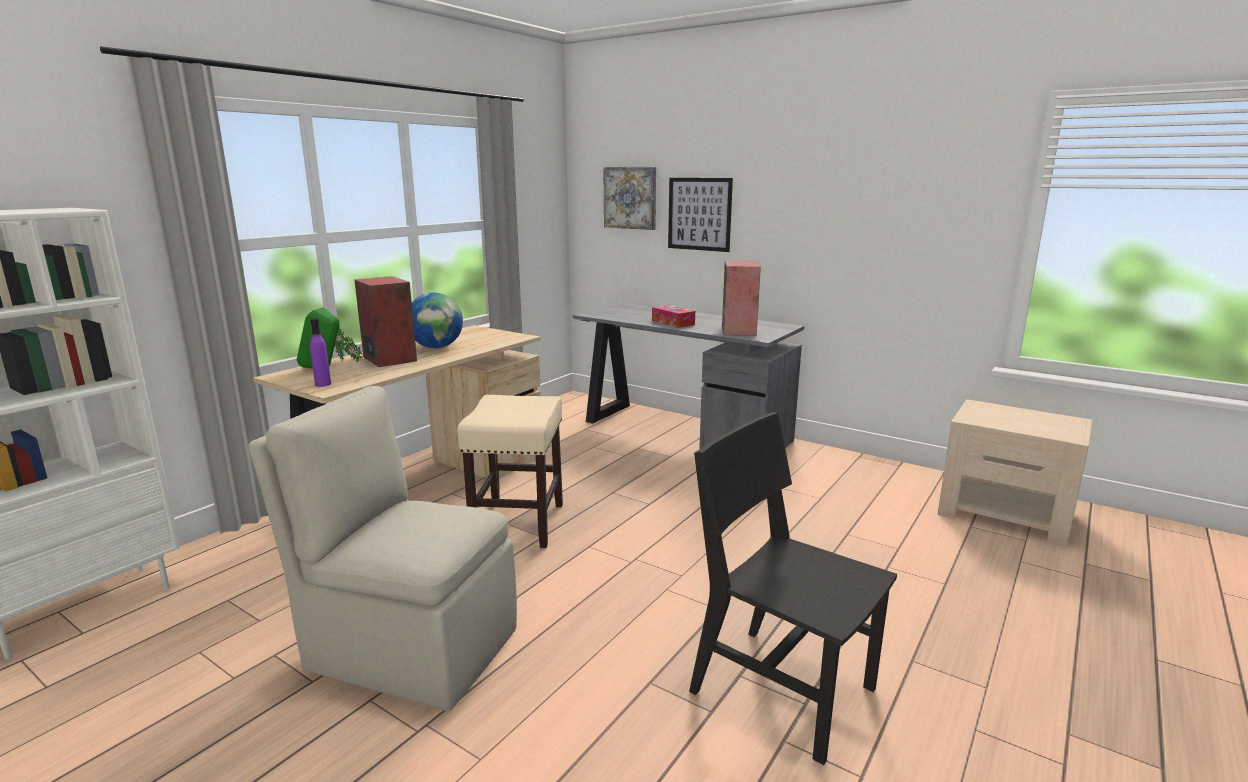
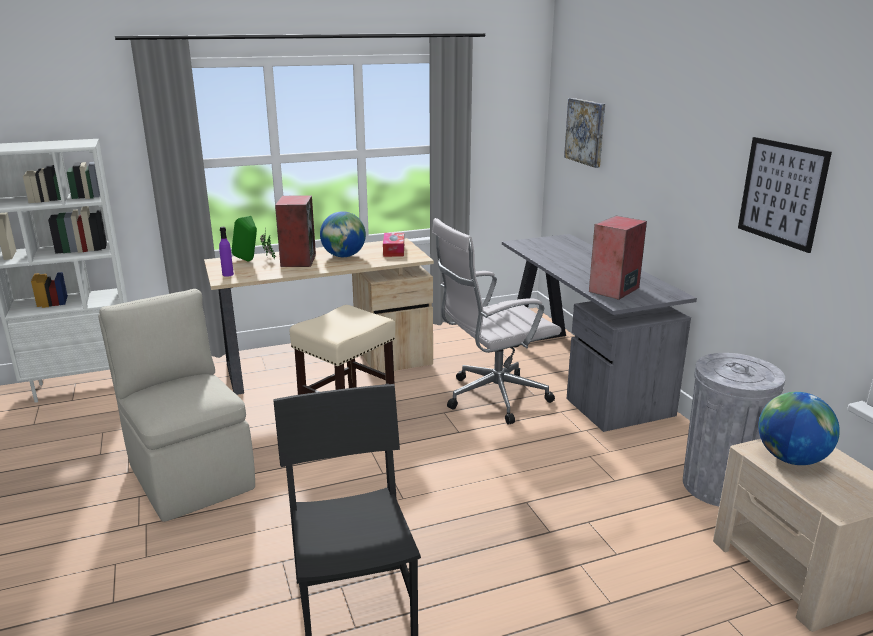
camera: 35 degrees right, 5 degrees up
tissue box [652,305,695,328] -> tissue box moved to [383,233,404,257]
picture [668,178,733,252] -> picture moved to [738,137,832,253]
none -> white office chair [432,218,562,425]
none -> grey trash can [683,353,785,506]
none -> globe [758,392,840,465]

